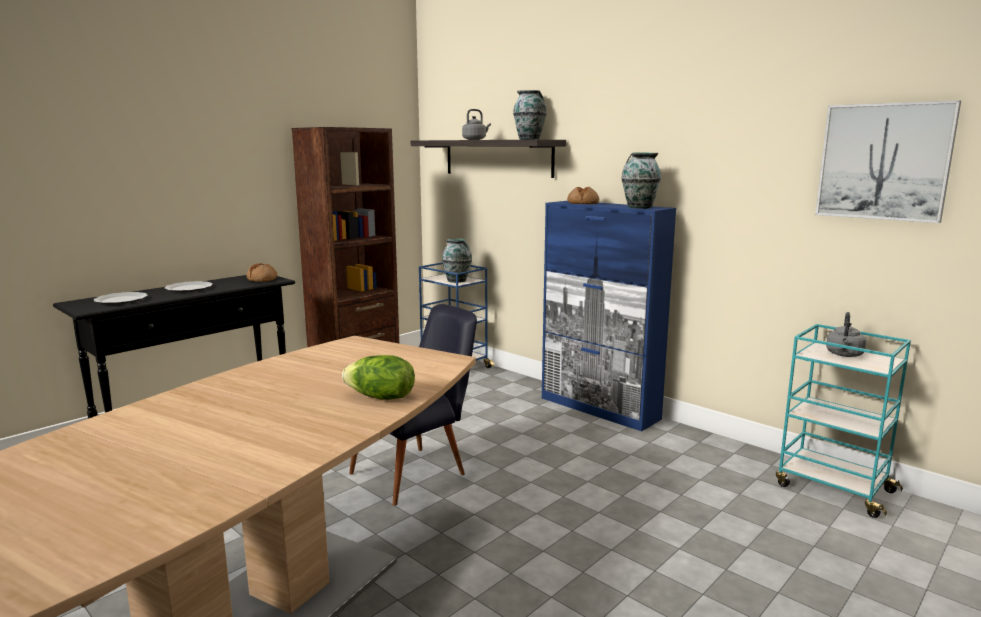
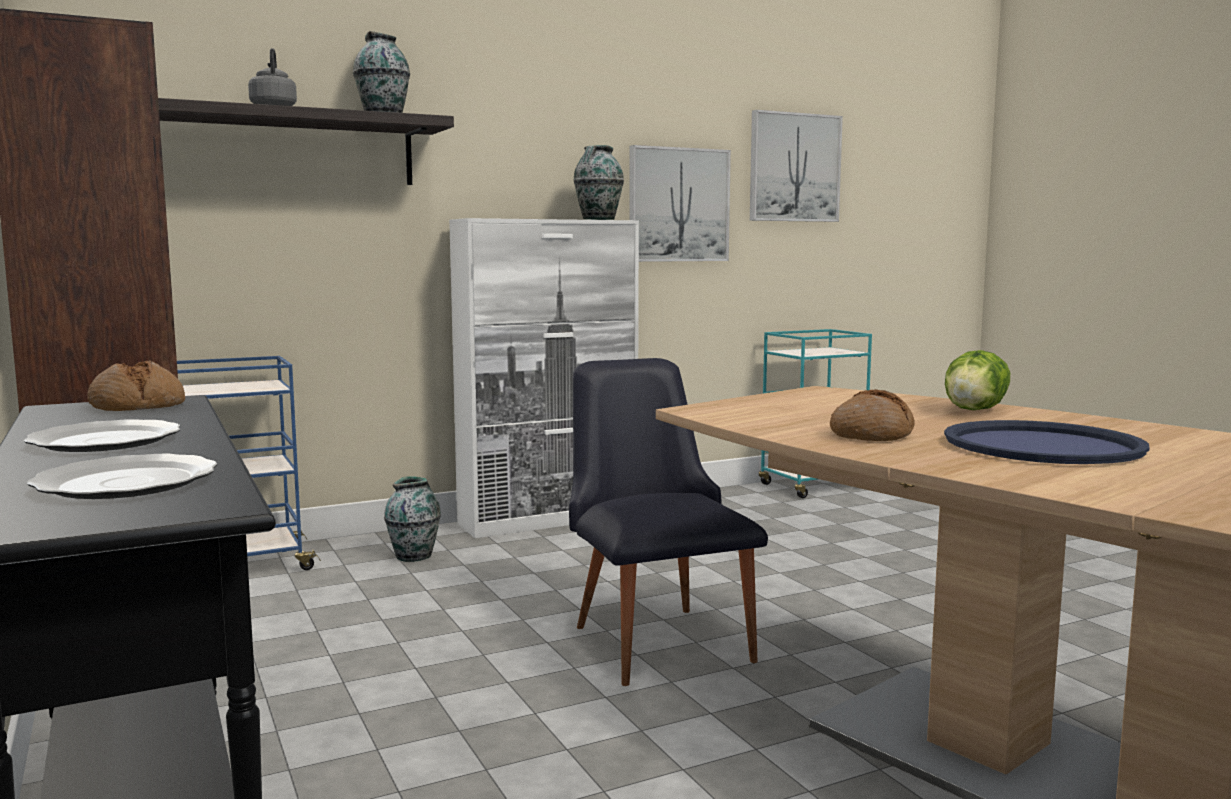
camera: 70 degrees left, 5 degrees down
vase [442,239,472,283] -> vase moved to [384,476,441,562]
blue cabinet [542,201,676,431] -> white cabinet [449,218,639,538]
bread [567,187,599,204] -> bread moved to [830,389,915,441]
grey kettle [826,312,866,357] -> none
none -> picture [629,145,731,262]
none -> blue tray [944,420,1150,464]

